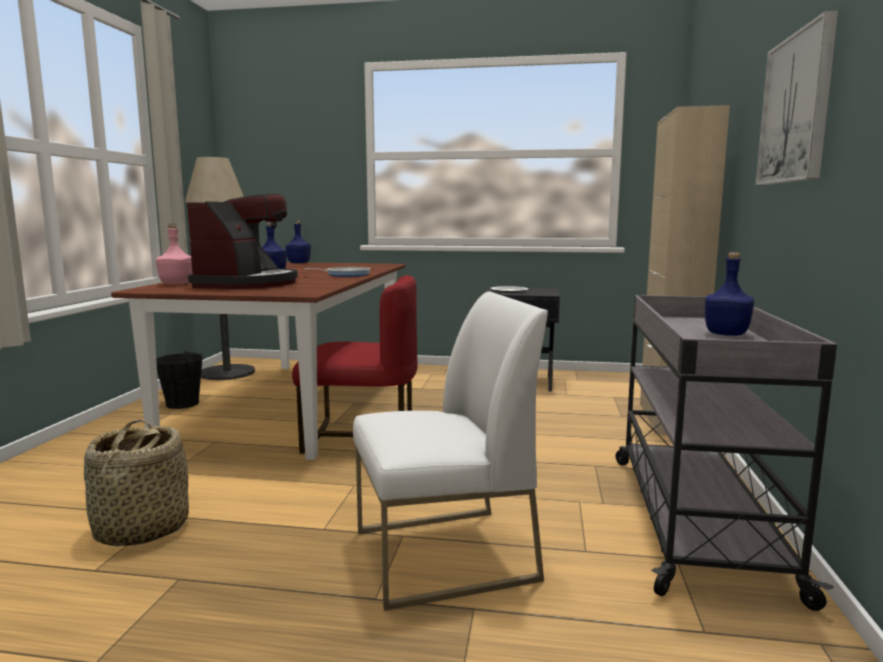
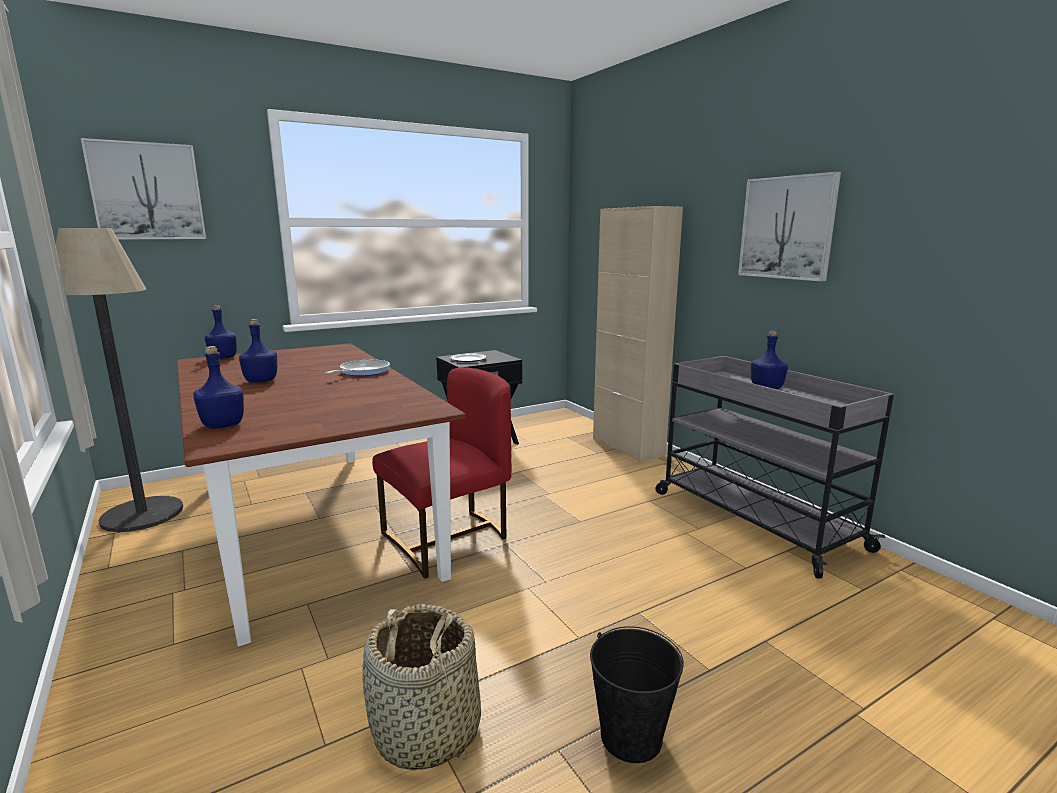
camera: 40 degrees left, 5 degrees up
pink bottle [156,224,193,285] -> blue bottle [193,346,244,429]
black bucket [156,351,203,409] -> black bucket moved to [590,626,684,763]
coffee machine [187,194,298,289] -> none
white chair [353,291,548,611] -> none
none -> picture [81,138,206,240]

